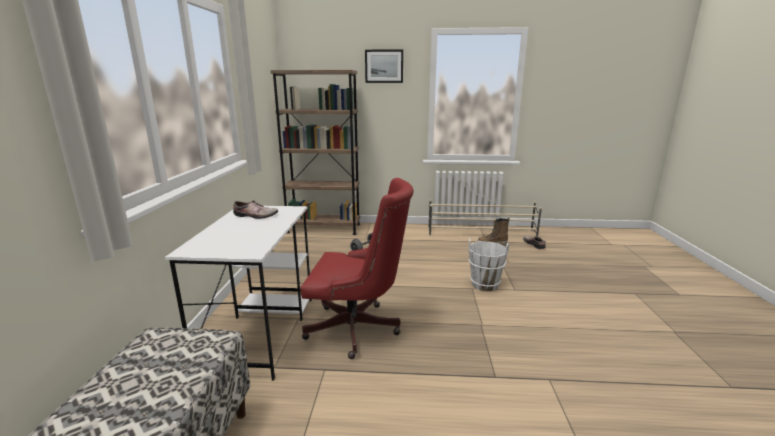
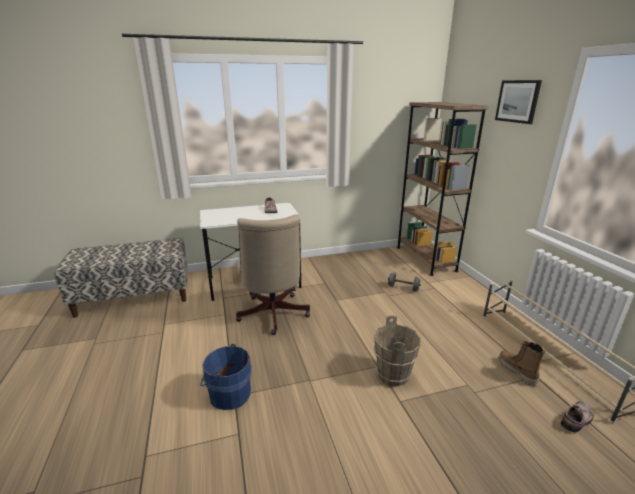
camera: 70 degrees right, 5 degrees up
red office chair [300,178,414,359] -> beige office chair [236,214,310,335]
white bucket [468,238,509,291] -> brown bucket [374,315,421,387]
none -> blue bucket [200,344,252,410]

